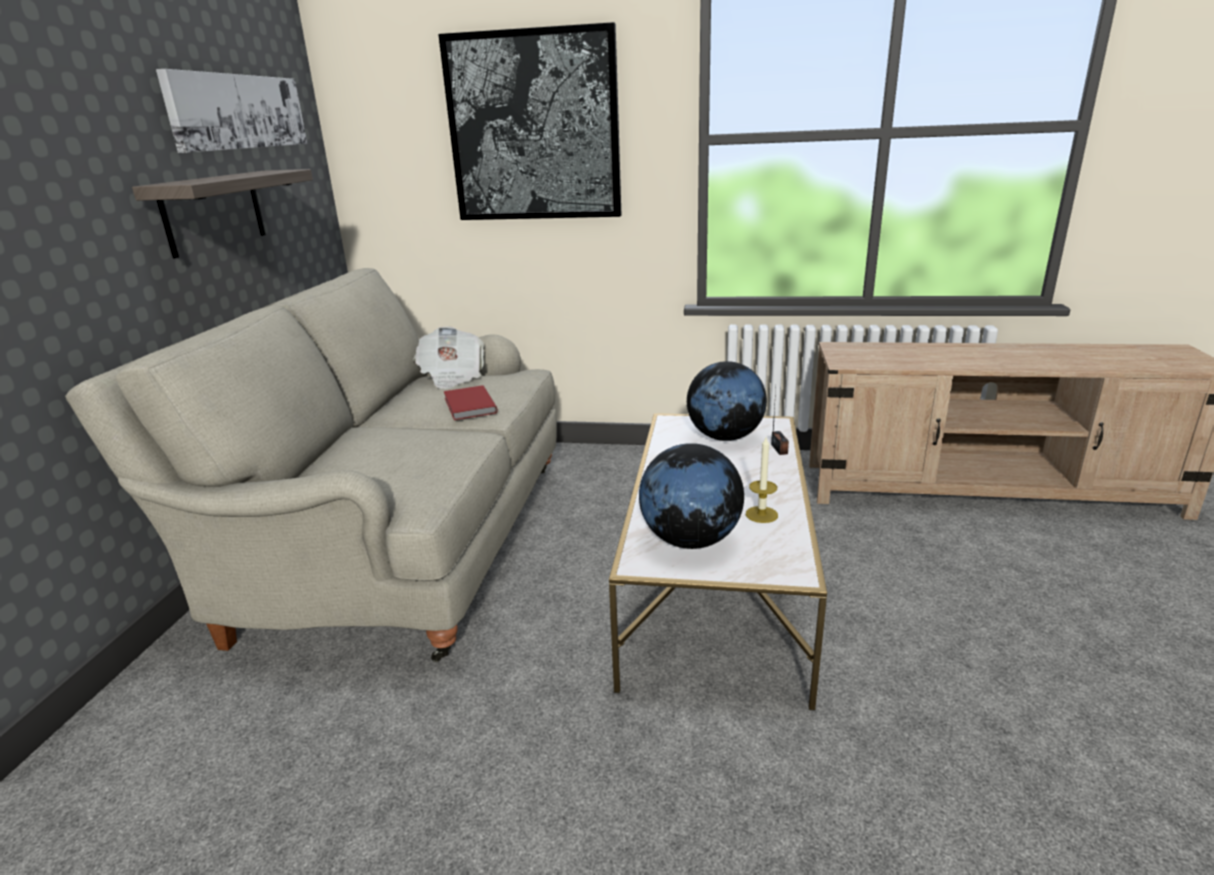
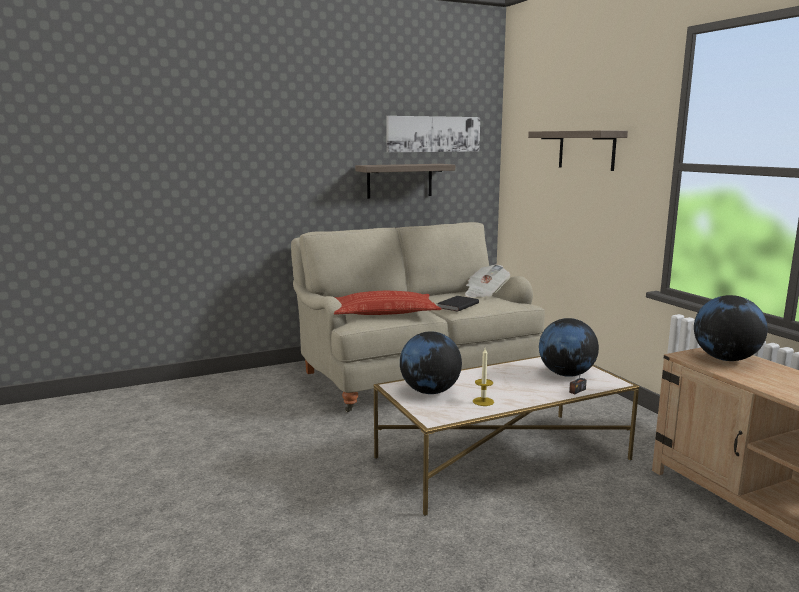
camera: 55 degrees right, 10 degrees down
picture [438,22,621,220] -> shelf [528,131,628,171]
red book [444,385,498,420] -> black book [437,296,479,312]
none -> pillow [334,291,441,315]
none -> globe [694,295,768,361]

